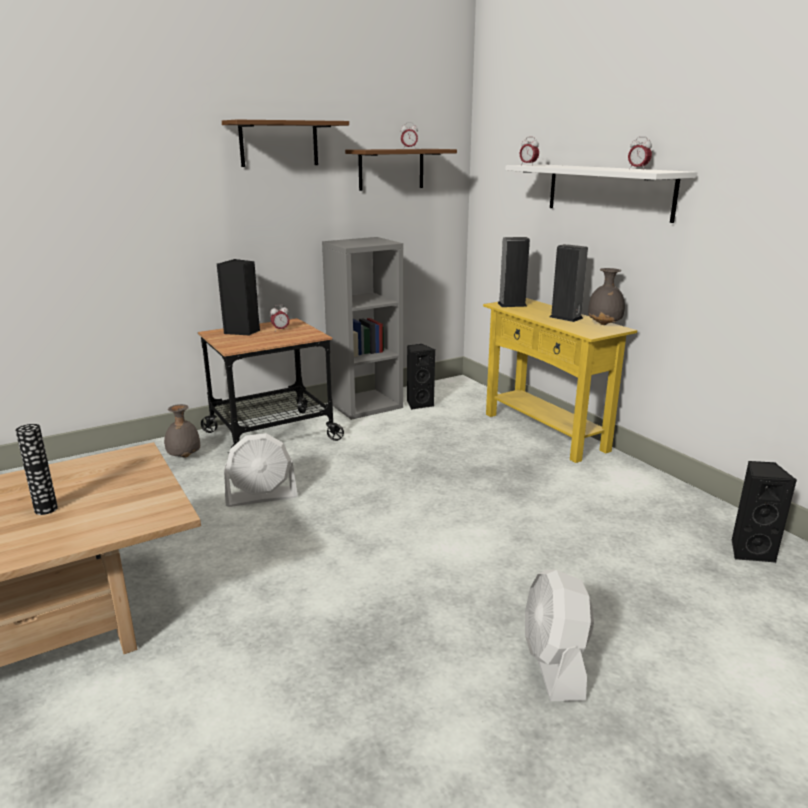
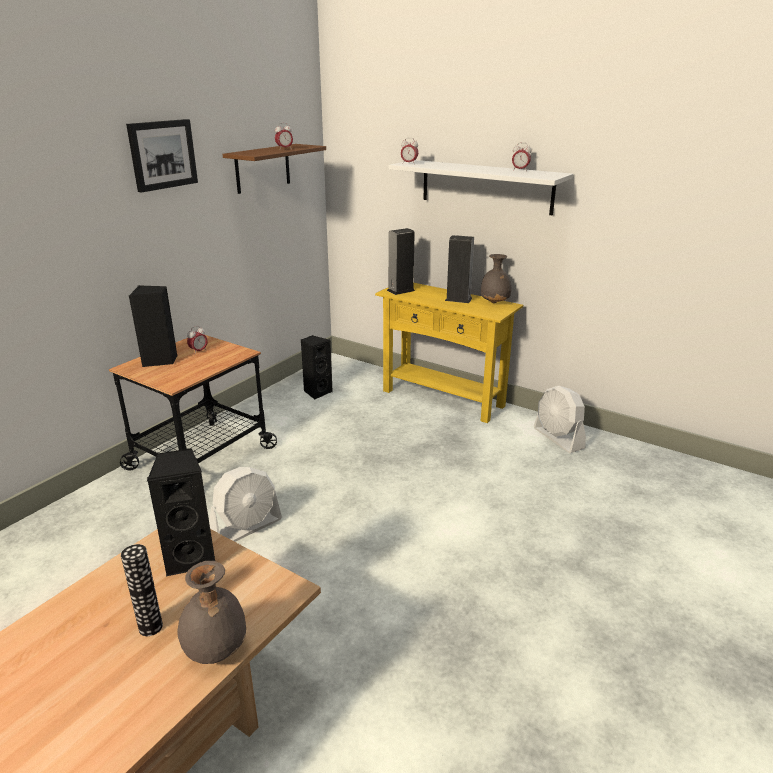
camera: 25 degrees left, 5 degrees up
grey vase [164,404,200,458] -> grey vase moved to [177,561,246,664]
brown shelf [222,120,349,167] -> picture [126,119,198,193]
grey bookcase [322,237,403,420] -> none
white fan [525,570,594,701] -> white fan moved to [534,386,586,453]
black speaker [731,461,797,564] -> black speaker moved to [146,448,215,576]

